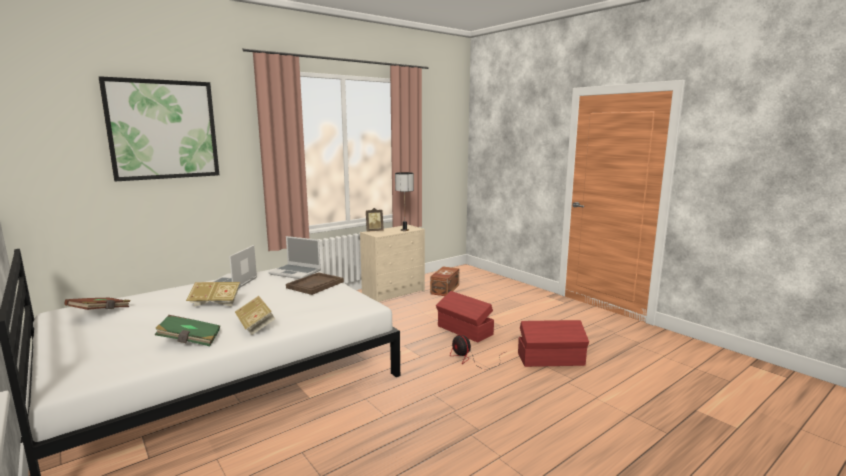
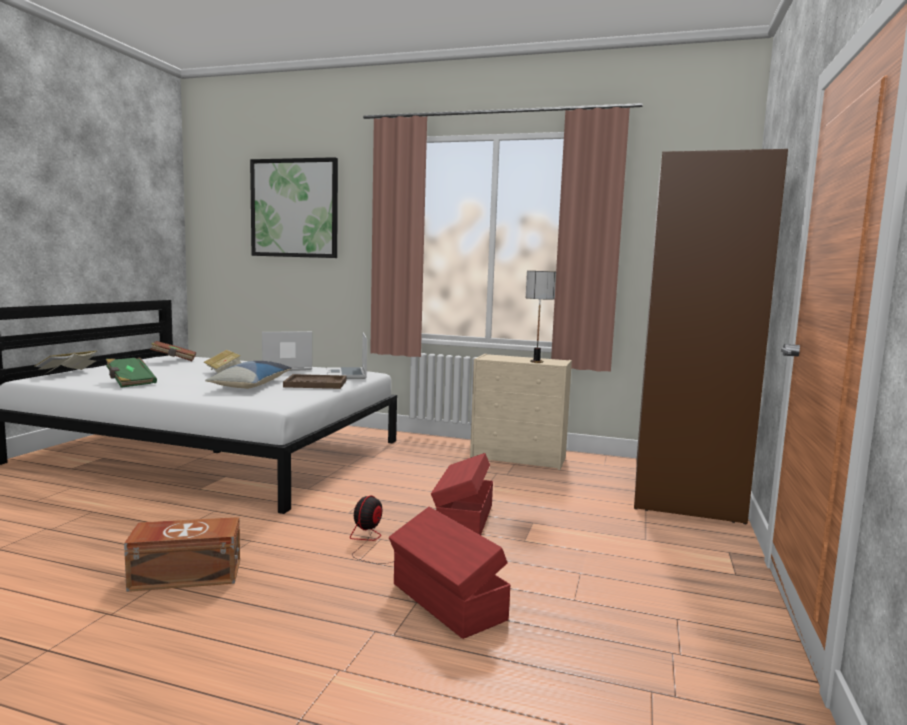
camera: 55 degrees right, 5 degrees down
book [235,296,275,336] -> book moved to [34,351,96,374]
picture frame [366,208,384,232] -> none
brown storage box [430,267,459,296] -> brown storage box moved to [124,517,240,592]
none -> pillow [205,361,292,389]
none -> brown wardrobe [634,149,788,524]

